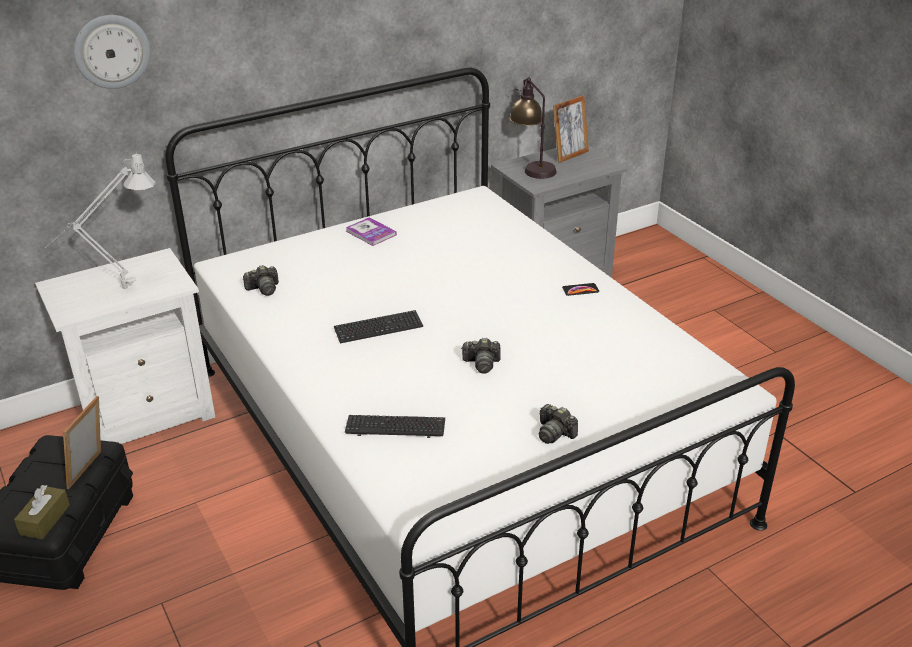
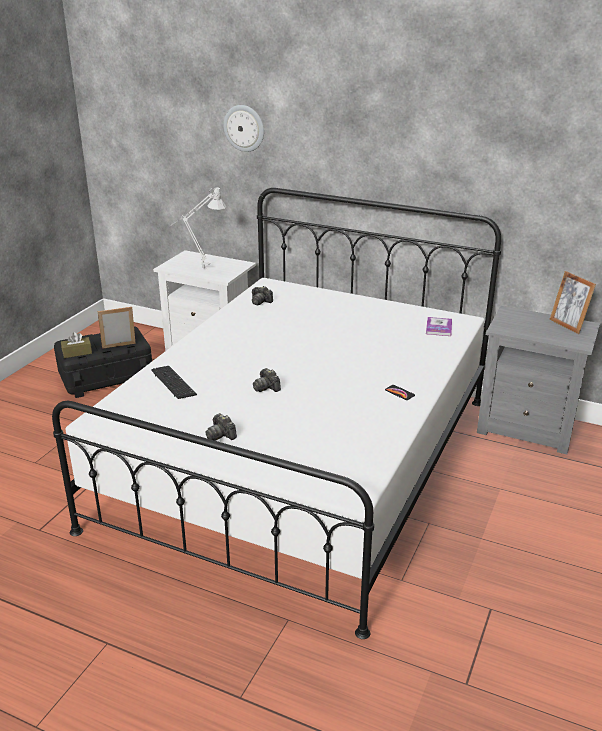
camera: 55 degrees right, 5 degrees down
keyboard [334,310,423,343] -> none
book [346,217,397,246] -> book moved to [426,317,452,336]
table lamp [510,77,557,179] -> none
camera [539,404,578,444] -> camera turned 45 degrees counterclockwise [205,413,237,441]
picture frame [553,95,589,163] -> picture frame turned 45 degrees clockwise [549,271,596,334]

